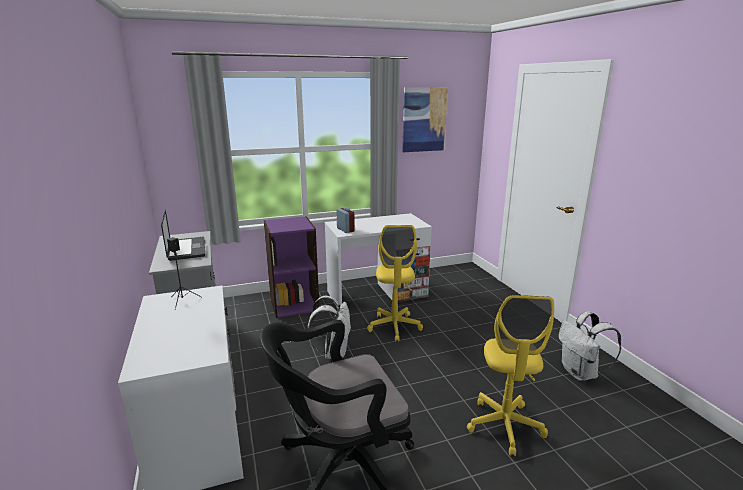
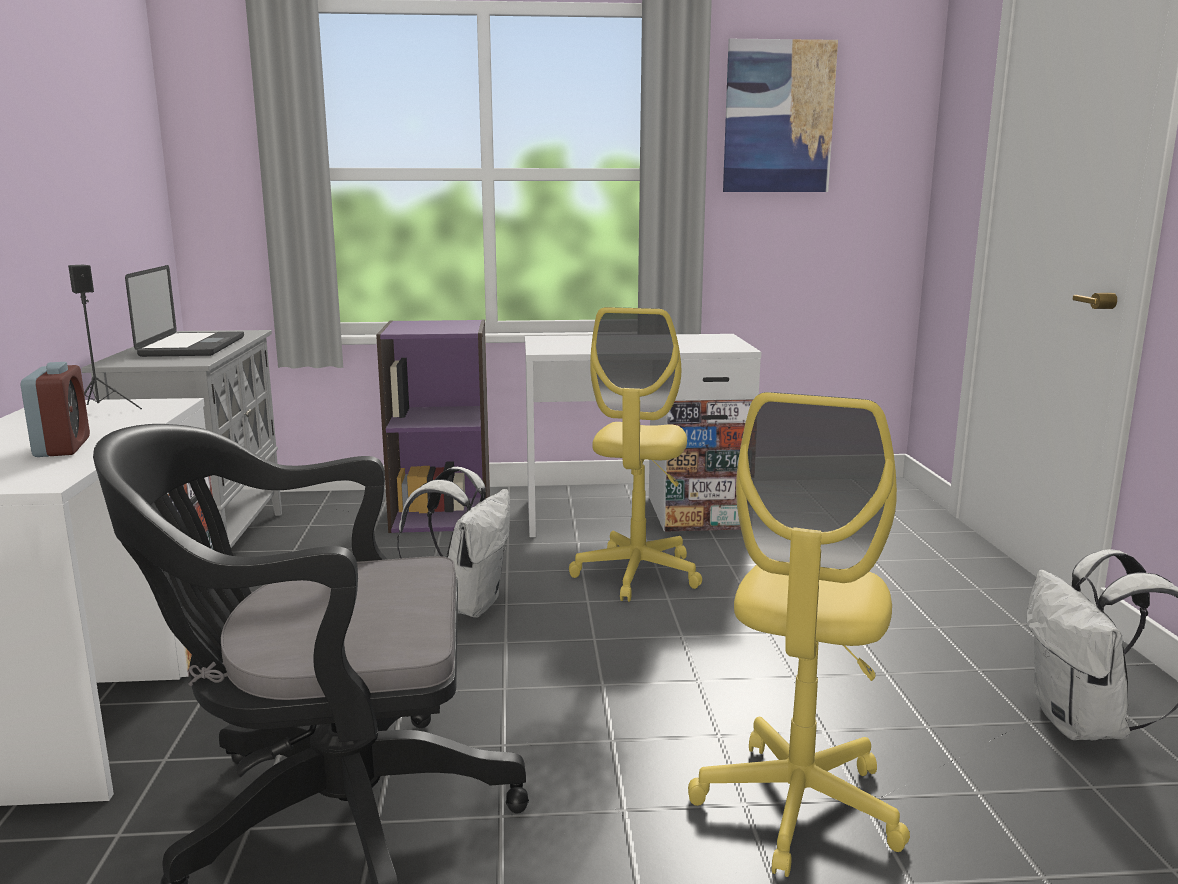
camera: 15 degrees right, 5 degrees down
alarm clock [336,207,355,233] -> alarm clock moved to [21,362,90,457]

